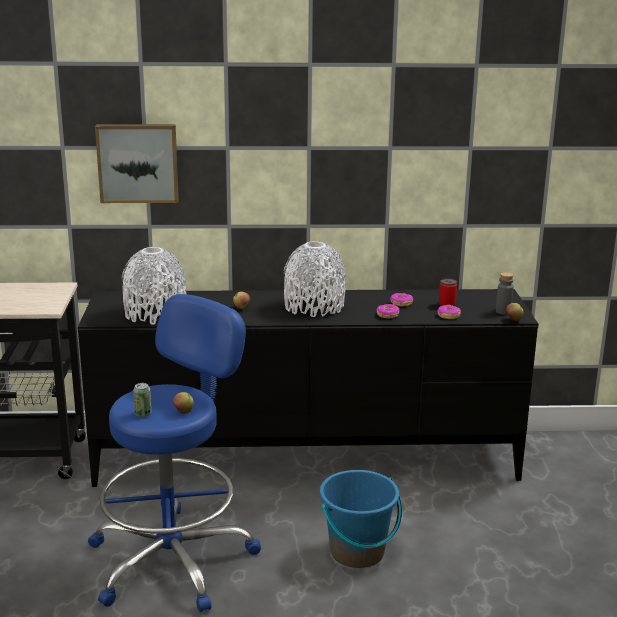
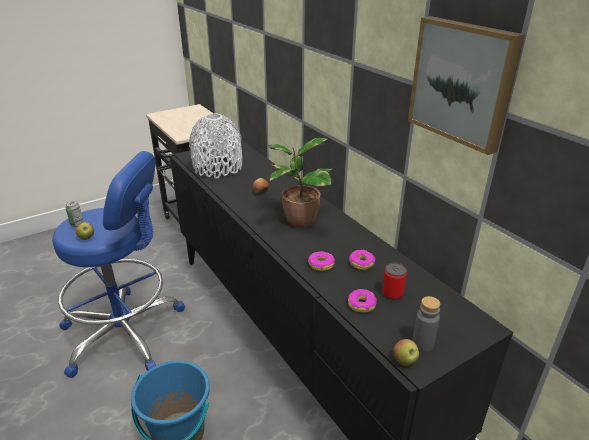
camera: 60 degrees right, 10 degrees up
picture [95,124,179,203] -> picture moved to [408,16,525,155]
white vase [284,241,346,317] -> potted plant [268,138,334,228]

